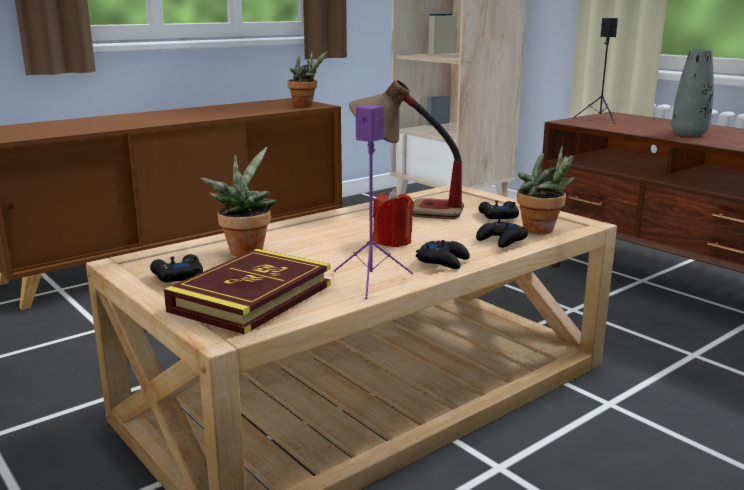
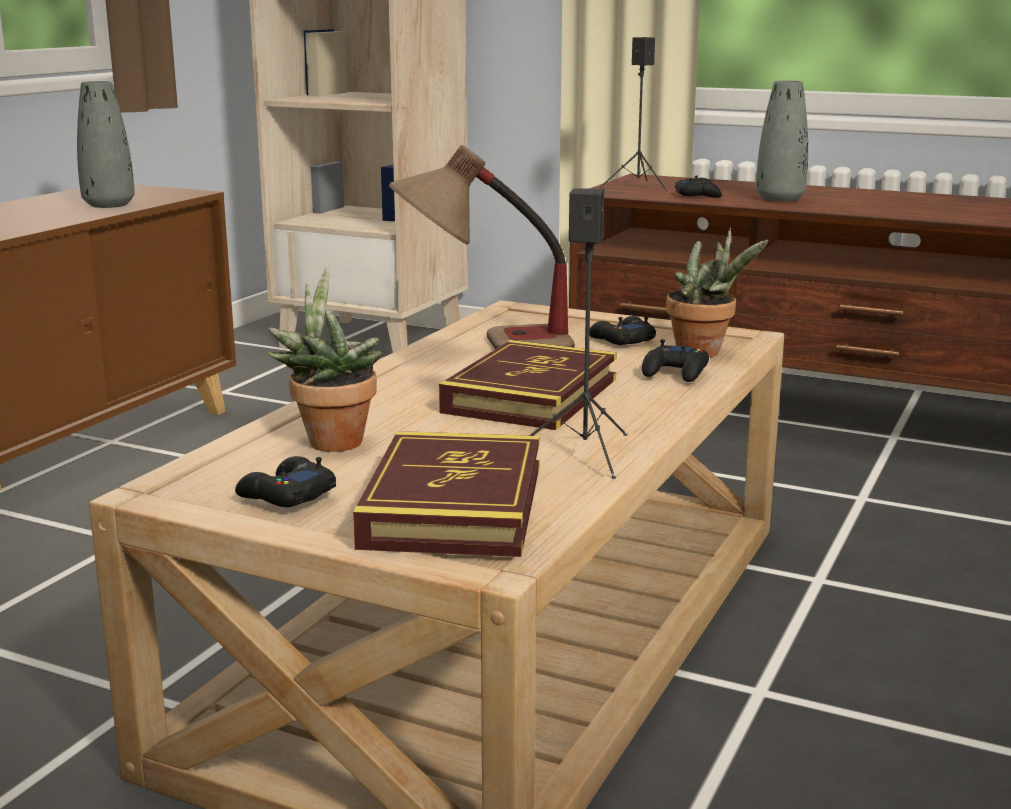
camera: 25 degrees left, 0 degrees up
potted plant [288,50,328,106] -> none
purple speaker [334,105,413,299] -> black speaker [529,188,627,479]
red candle [373,188,414,247] -> book [439,340,617,430]
black game controller [416,240,470,269] -> black game controller moved to [674,176,722,198]
none -> grey vase [77,81,135,208]

